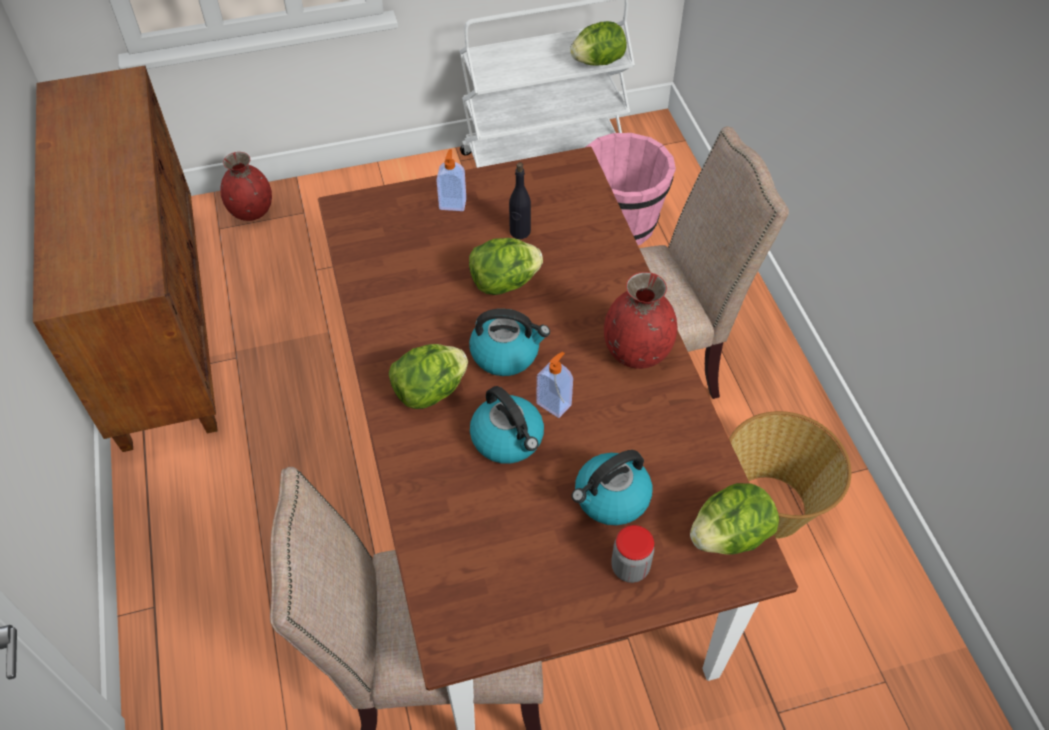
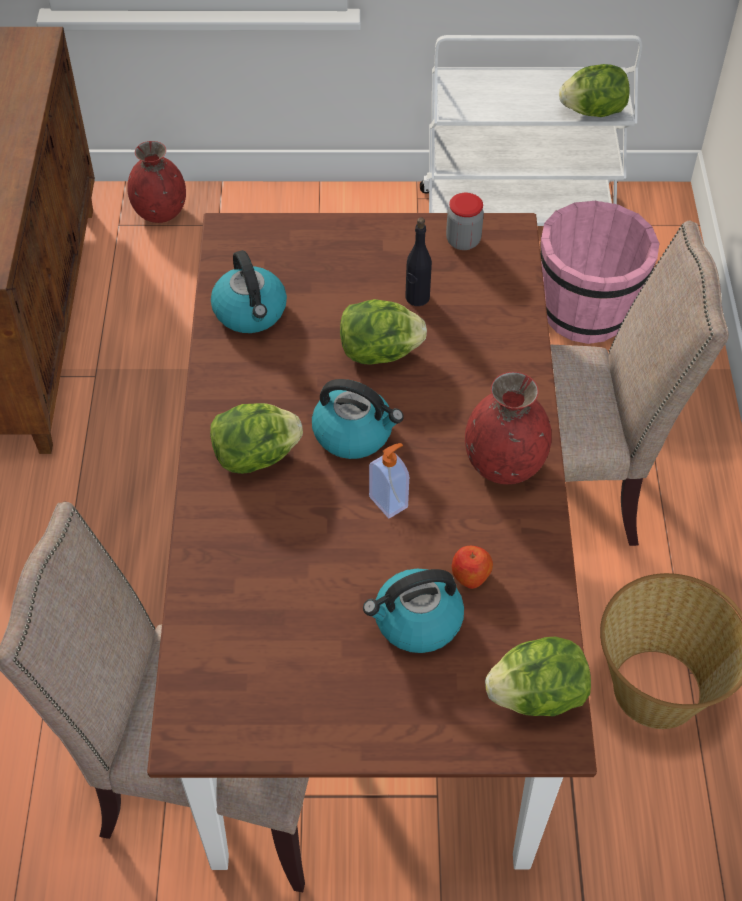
camera: 15 degrees right, 0 degrees up
soap dispenser [436,149,466,211] -> none
kettle [470,386,544,464] -> kettle moved to [211,250,287,333]
jar [611,525,654,583] -> jar moved to [446,193,484,250]
none -> apple [452,546,493,589]

